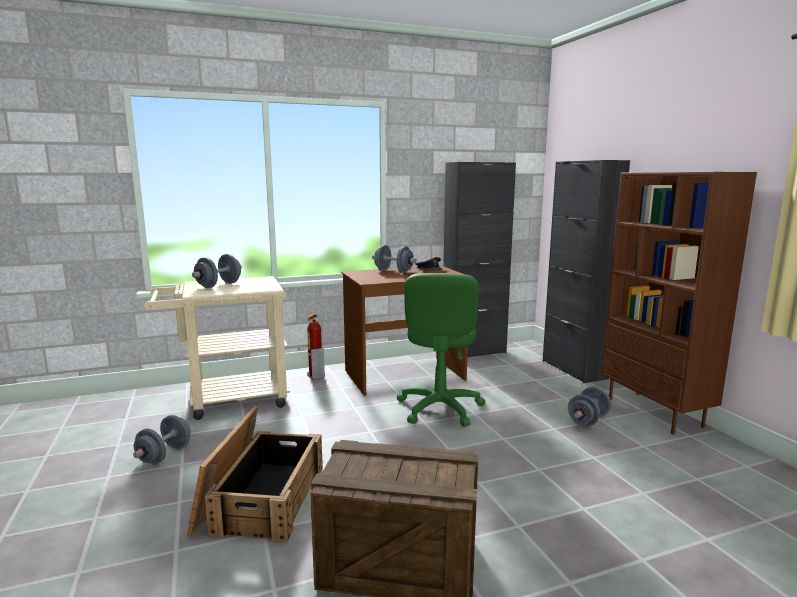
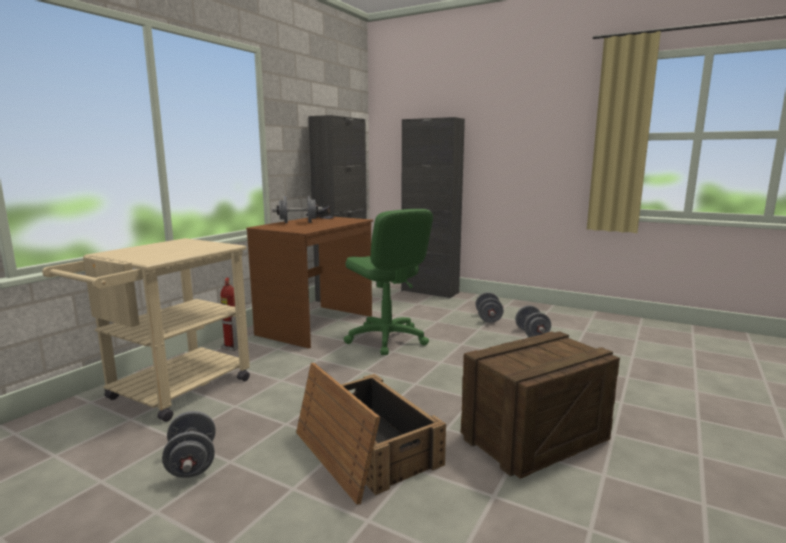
camera: 40 degrees left, 0 degrees up
grey dumbbell [192,254,242,288] -> grey dumbbell moved to [515,305,551,337]
brown bookcase [602,172,757,435] -> none

